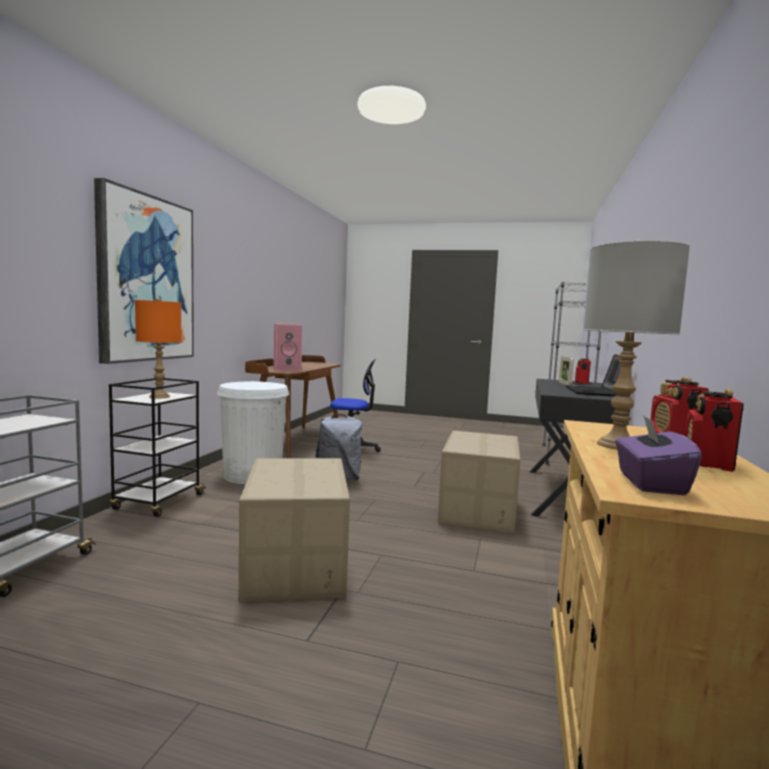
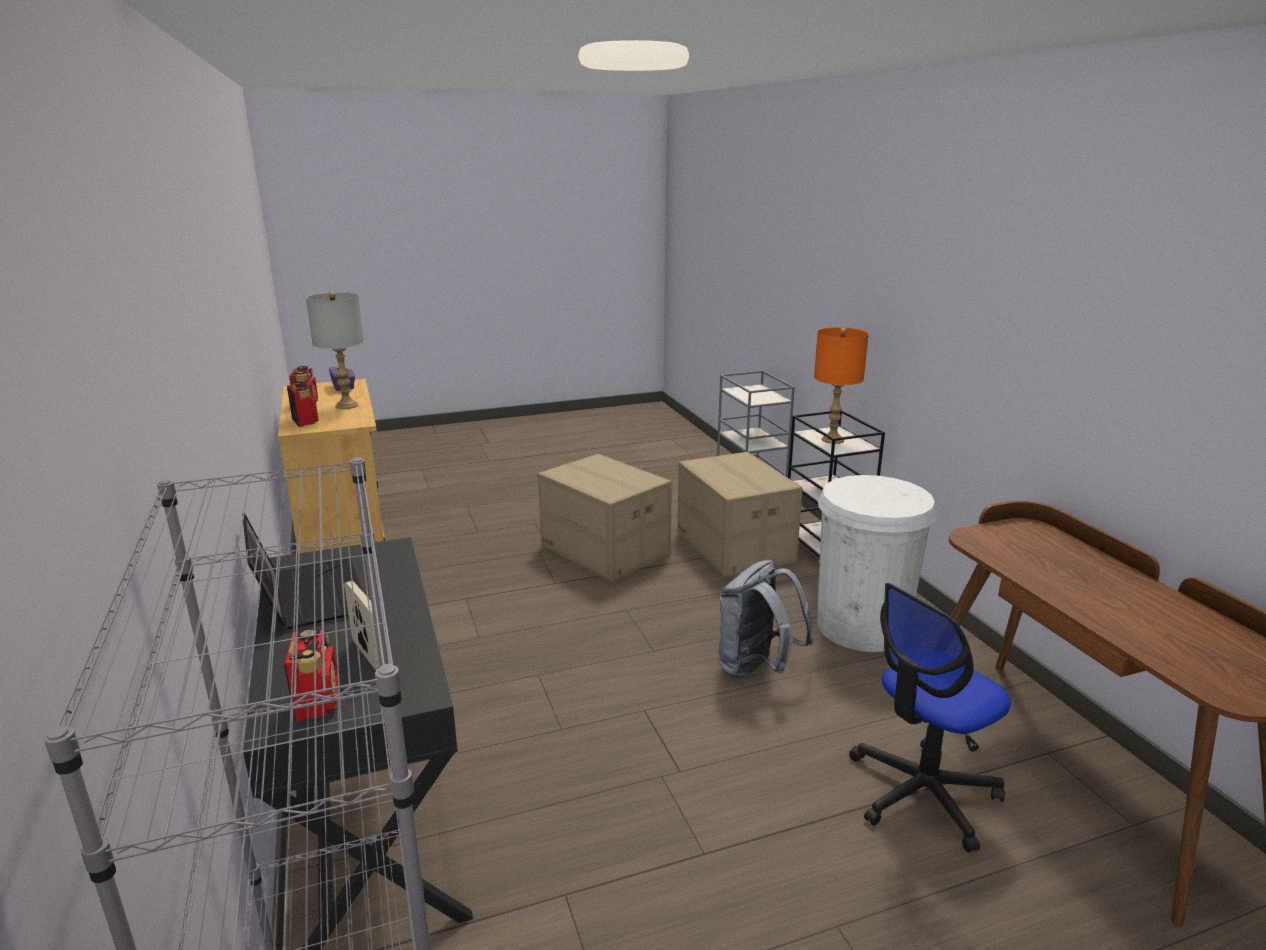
camera: 145 degrees right, 15 degrees up
picture [94,178,194,364] -> none
pink speaker [274,324,303,371] -> none
cardboard box [438,430,520,534] -> cardboard box moved to [677,452,803,577]

